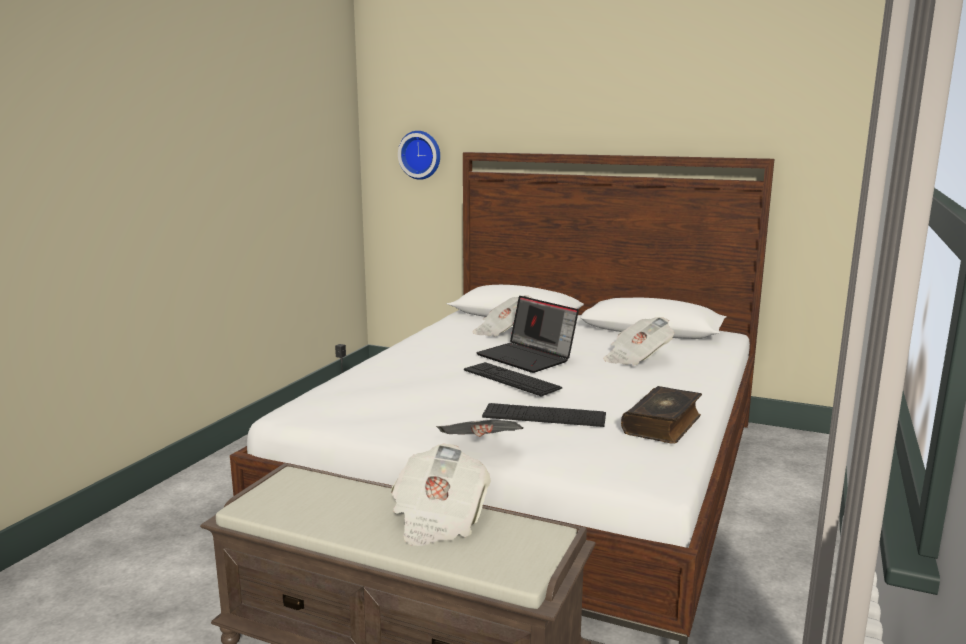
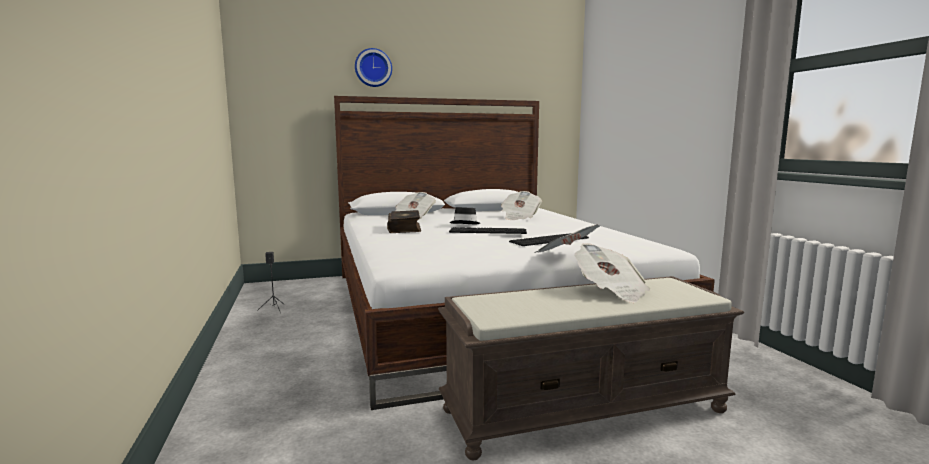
camera: 40 degrees left, 5 degrees down
wall clock [398,131,440,180] -> wall clock moved to [355,48,392,87]
laptop [476,296,579,373] -> black hat [450,207,480,224]
book [621,386,702,444] -> book moved to [387,210,421,233]

